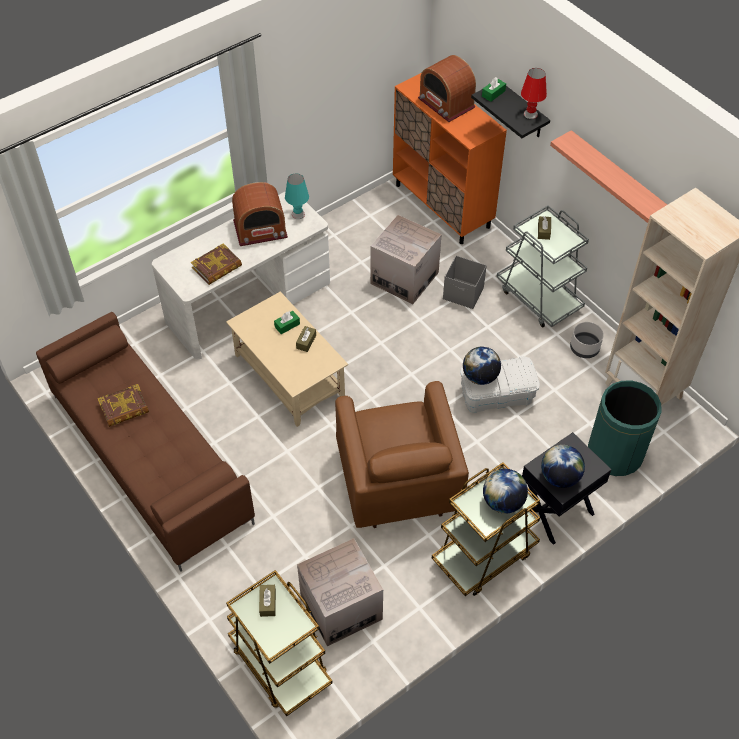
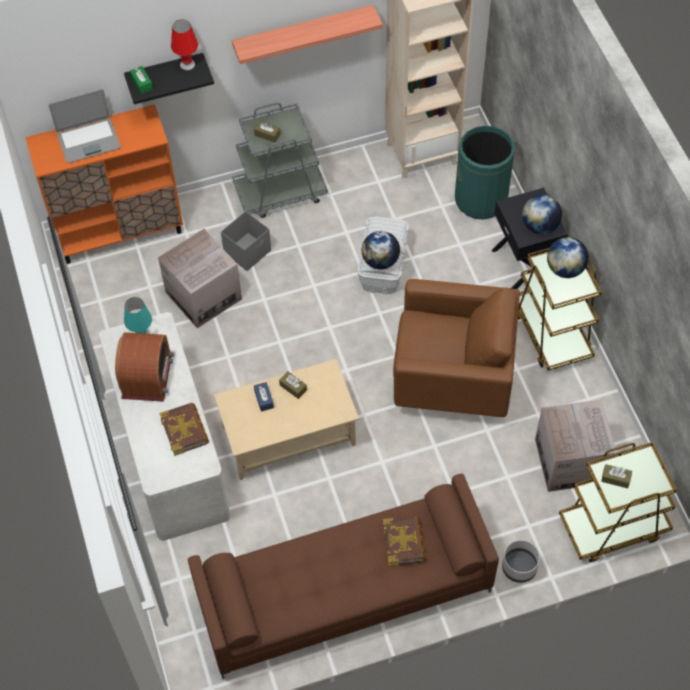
camera: 70 degrees left, 5 degrees up
book [98,384,149,427] -> book moved to [383,516,426,566]
green tissue box [274,311,300,334] -> blue tissue box [254,382,274,411]
radio [418,55,476,122] -> laptop [49,89,121,163]
grey planter [570,322,604,358] -> grey planter moved to [502,540,540,583]

